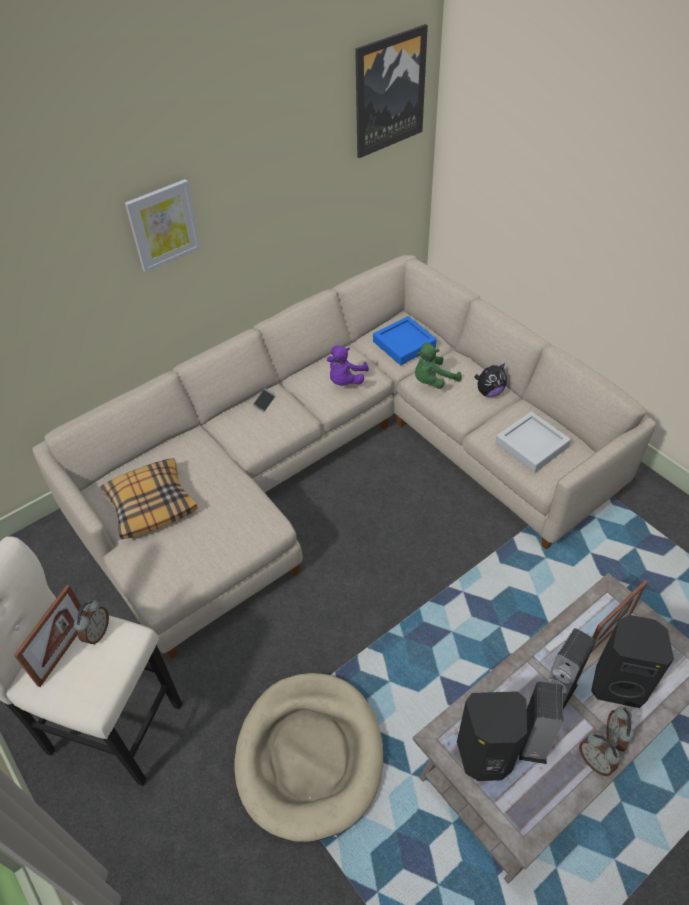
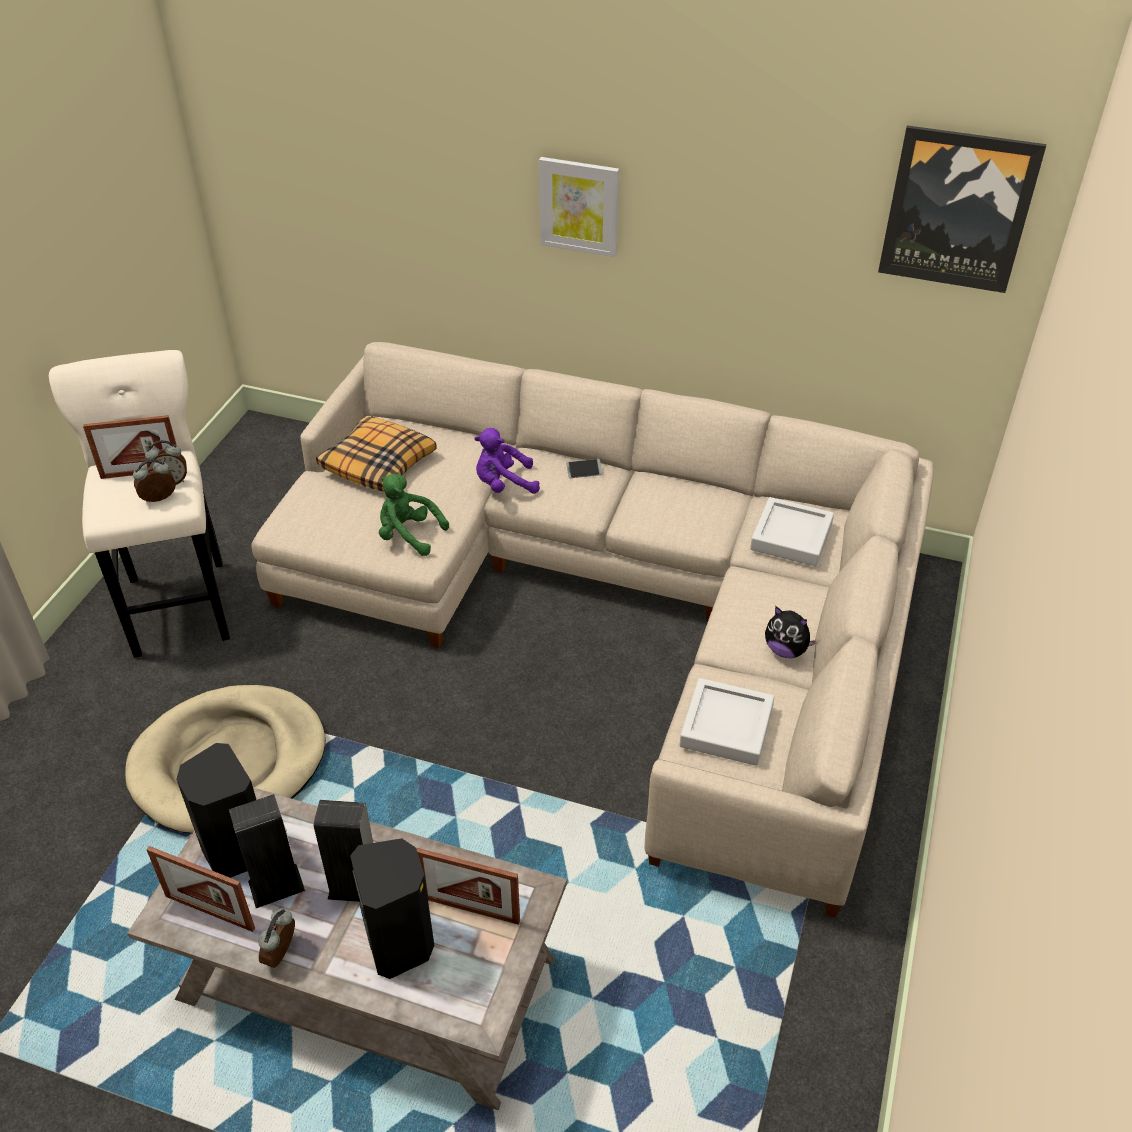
camera: 55 degrees right, 5 degrees down
purple plush toy [327,345,369,386] -> purple plush toy moved to [474,428,540,494]
blue tray [373,316,437,365] -> grey tray [750,497,834,566]
green plush toy [415,343,462,389] -> green plush toy moved to [379,474,449,556]
alarm clock [606,707,634,752] -> alarm clock moved to [133,459,176,502]
none -> picture frame [146,846,255,932]

